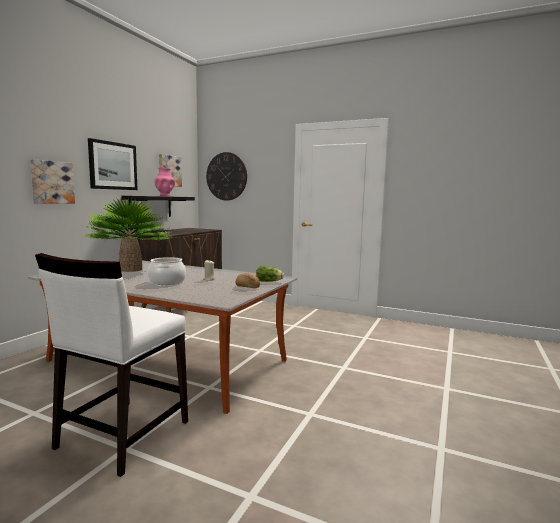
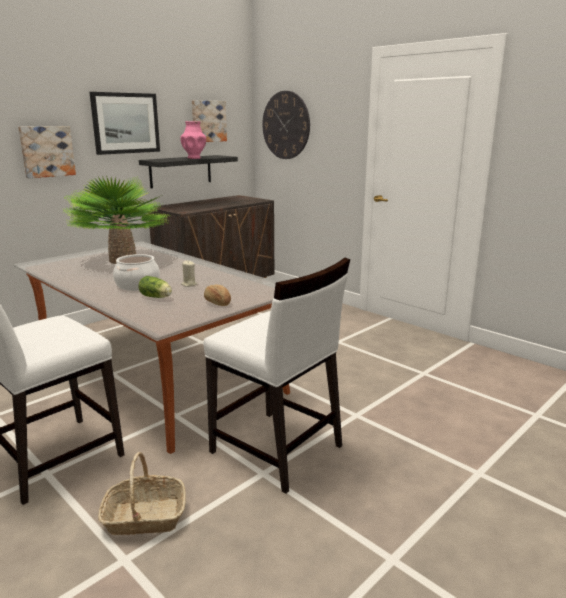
camera: 20 degrees right, 10 degrees up
lettuce [256,266,284,282] -> lettuce moved to [138,276,172,298]
none -> basket [98,452,186,535]
none -> white chair [204,258,350,494]

